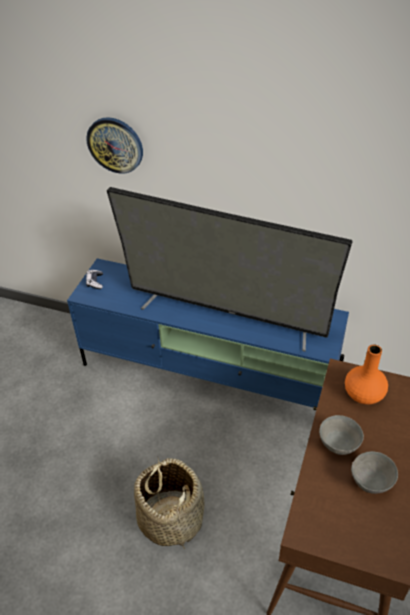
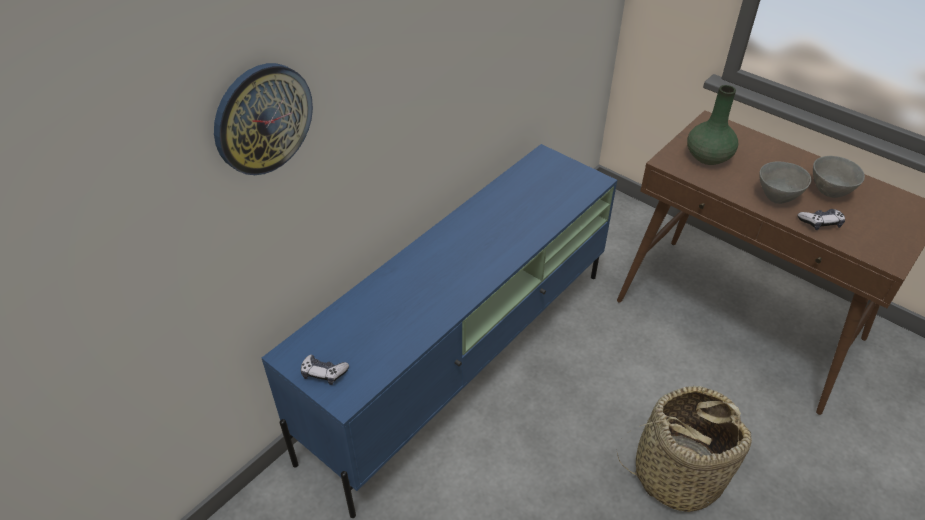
camera: 70 degrees left, 0 degrees up
television [107,187,353,352] -> none
orange vase [345,345,388,404] -> green vase [687,85,738,165]
none -> game controller [798,209,845,230]

